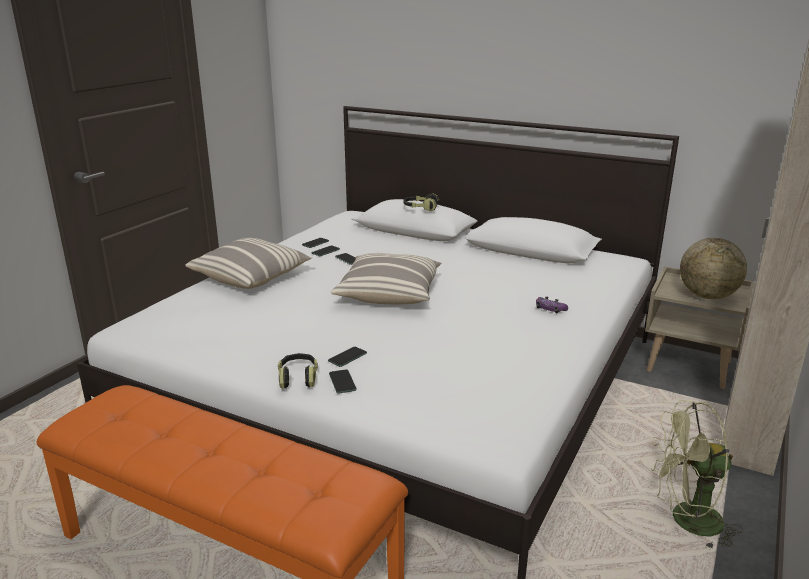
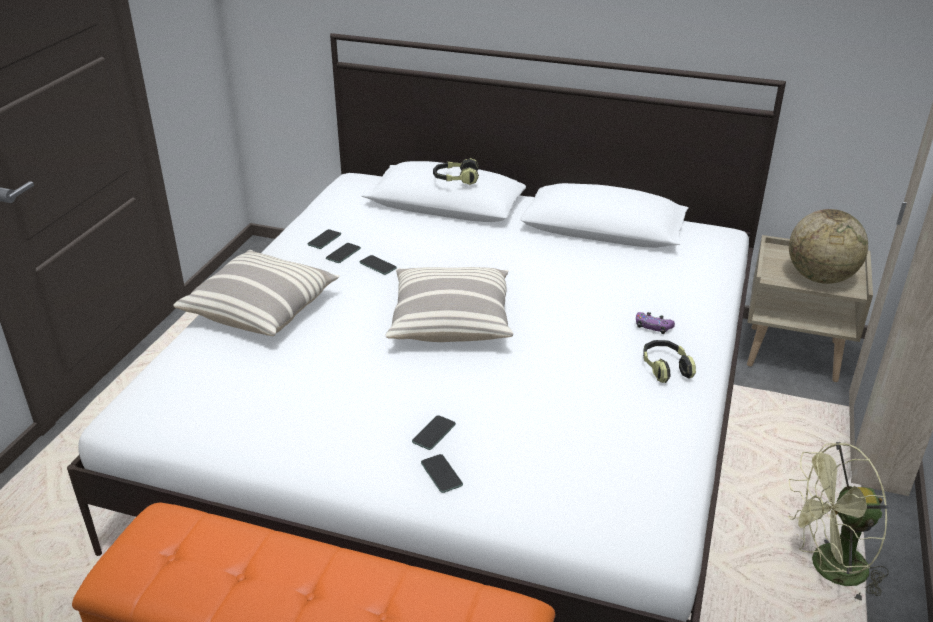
camera: 10 degrees left, 10 degrees up
headphones [278,353,318,389] -> headphones moved to [643,340,696,383]

